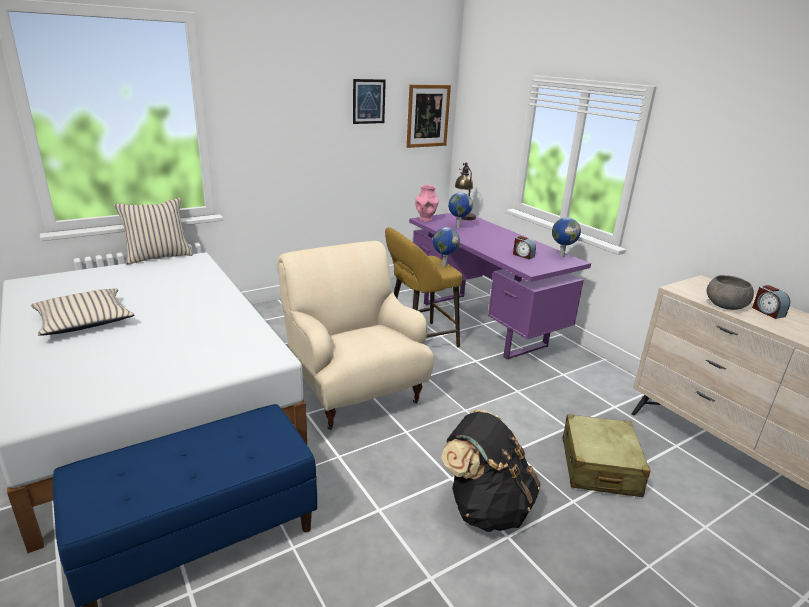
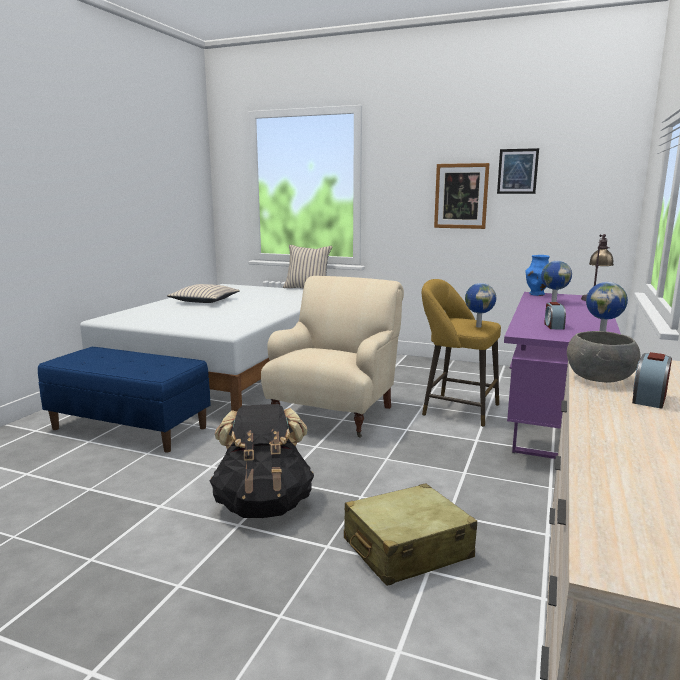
camera: 55 degrees right, 10 degrees down
picture [407,85,451,148] -> picture moved to [434,163,490,229]
pink vase [415,185,439,222] -> blue vase [525,255,550,296]

